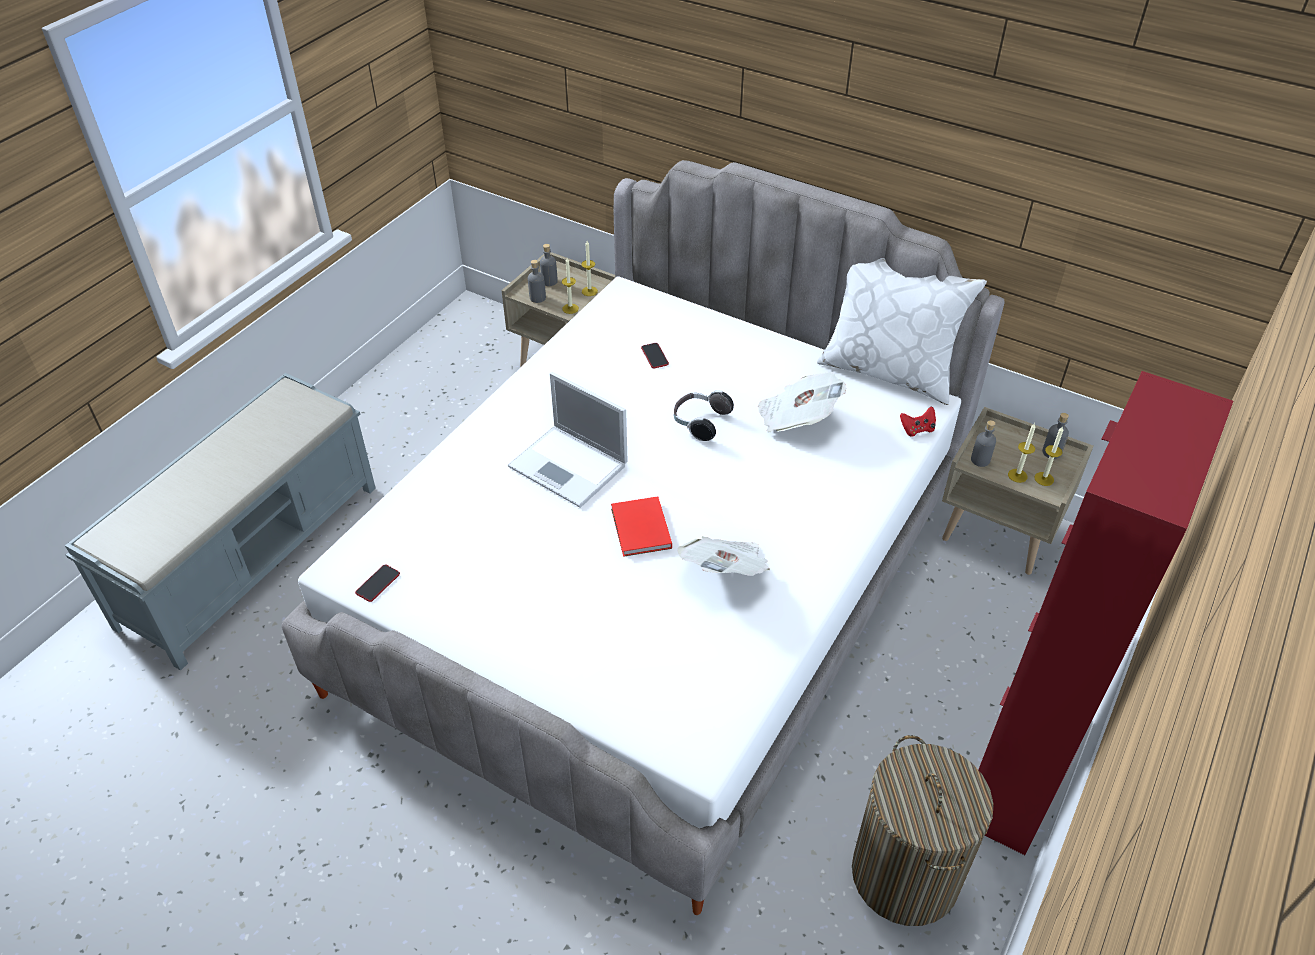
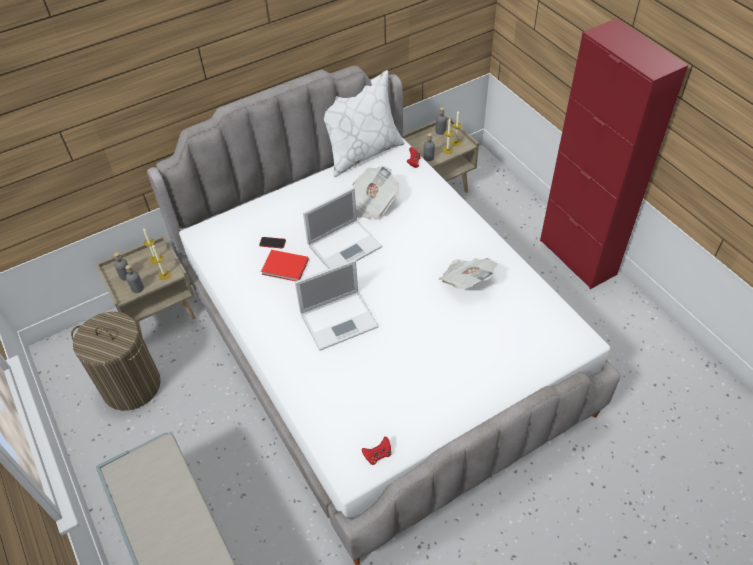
camera: 60 degrees left, 5 degrees up
phone [355,564,400,602] -> red game controller [362,436,391,465]
red book [611,496,672,557] -> red book moved to [261,250,309,281]
headphones [674,390,734,441] -> laptop [303,187,382,269]
laundry basket [852,735,994,926] -> laundry basket moved to [71,312,161,411]

